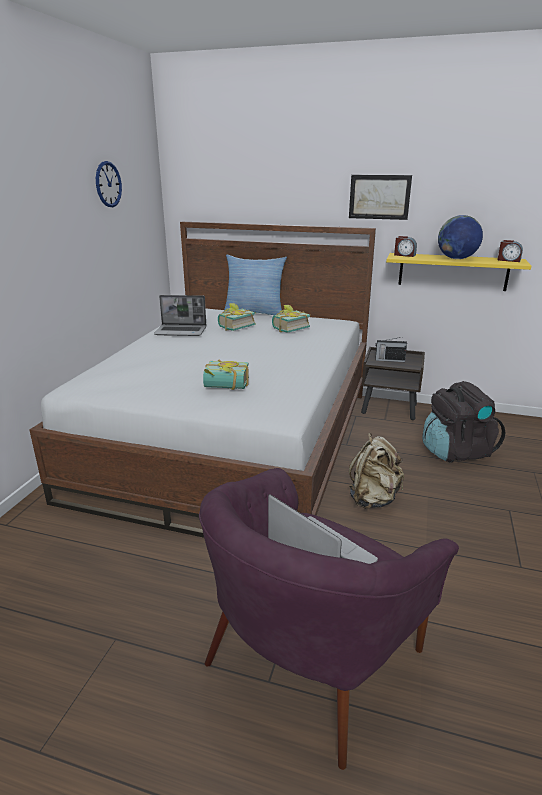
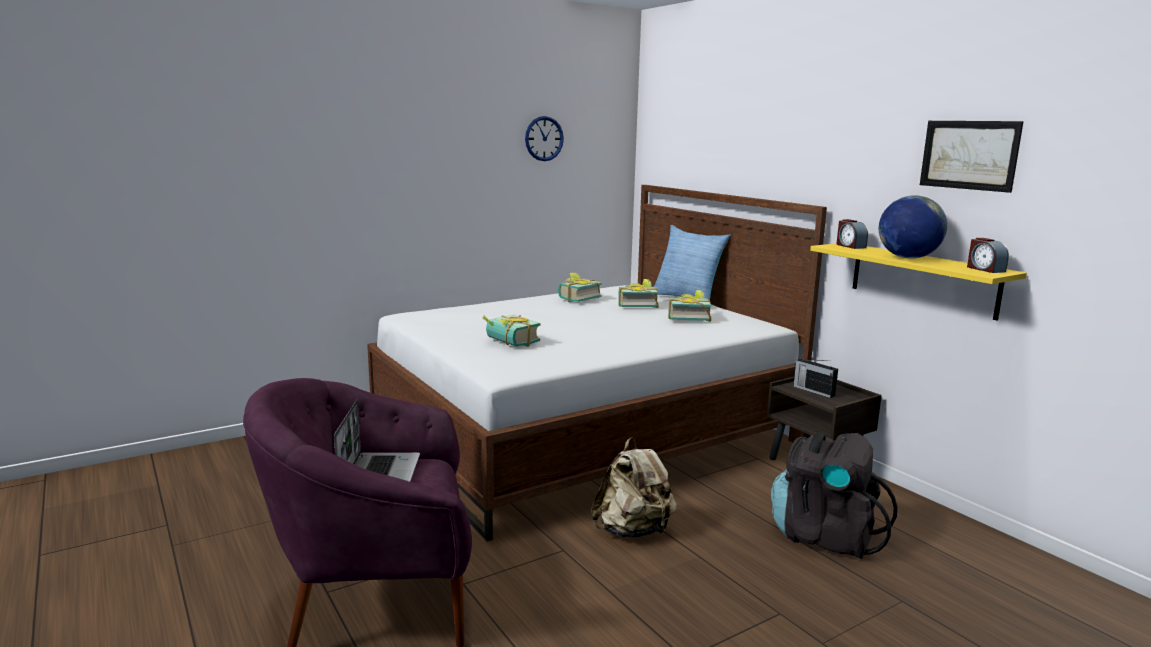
camera: 40 degrees right, 10 degrees down
laptop [154,295,206,336] -> book [558,272,602,302]
picture [349,175,412,220] -> picture moved to [920,121,1024,193]

